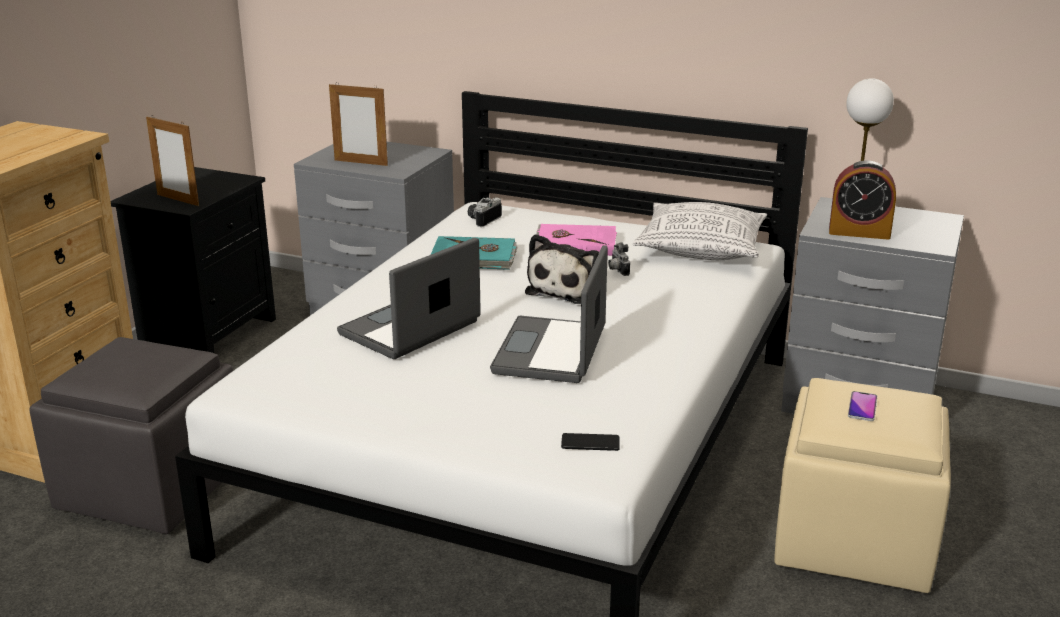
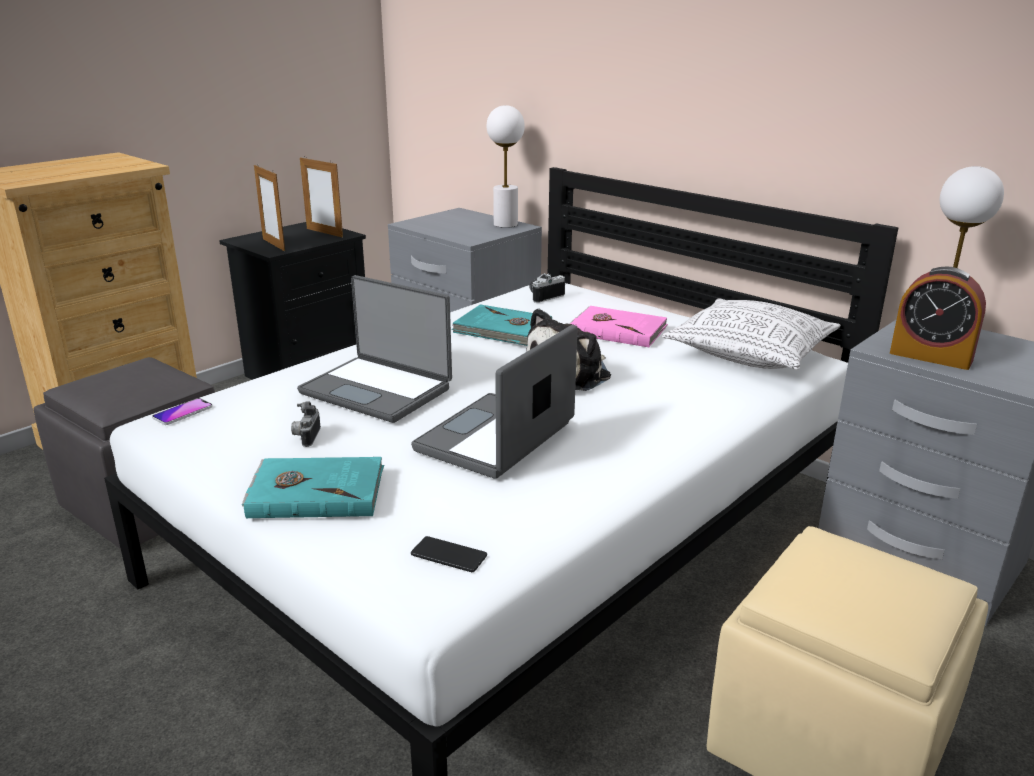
camera: 20 degrees right, 0 degrees up
picture frame [329,82,388,166] -> picture frame moved to [300,157,343,238]
laptop [337,238,481,359] -> laptop turned 120 degrees counterclockwise [297,275,452,423]
camera [608,242,630,276] -> camera moved to [291,402,321,447]
phone [848,391,877,421] -> phone moved to [152,398,213,425]
none -> turquoise book [242,457,384,518]
none -> white table lamp [487,105,525,228]

